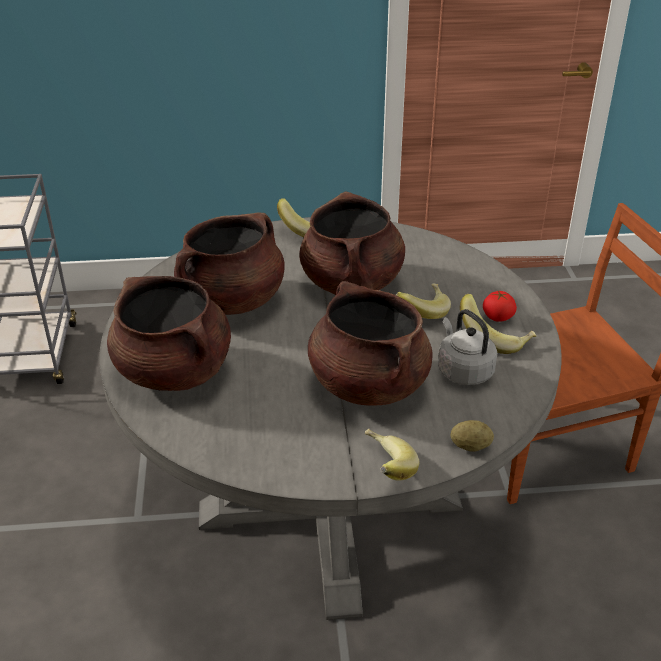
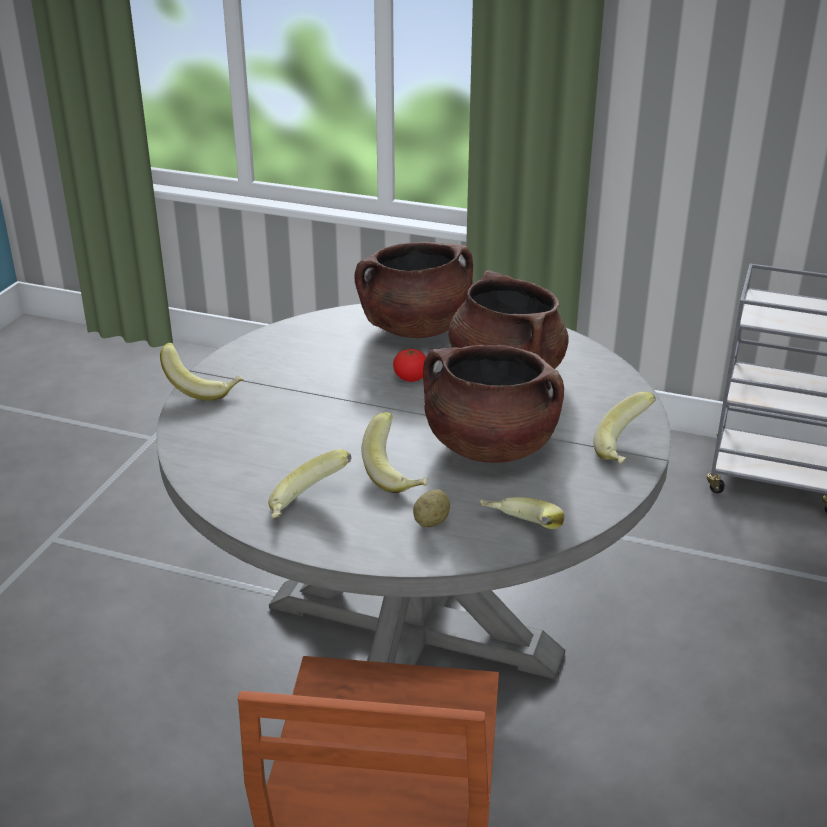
camera: 115 degrees right, 5 degrees down
brown cooking pot [308,281,432,405] -> none
grey kettle [438,309,497,385] -> none
potato [450,420,494,452] -> potato moved to [413,490,450,527]
tomato [483,291,517,322] -> tomato moved to [393,349,426,382]
none -> banana [479,497,564,529]

